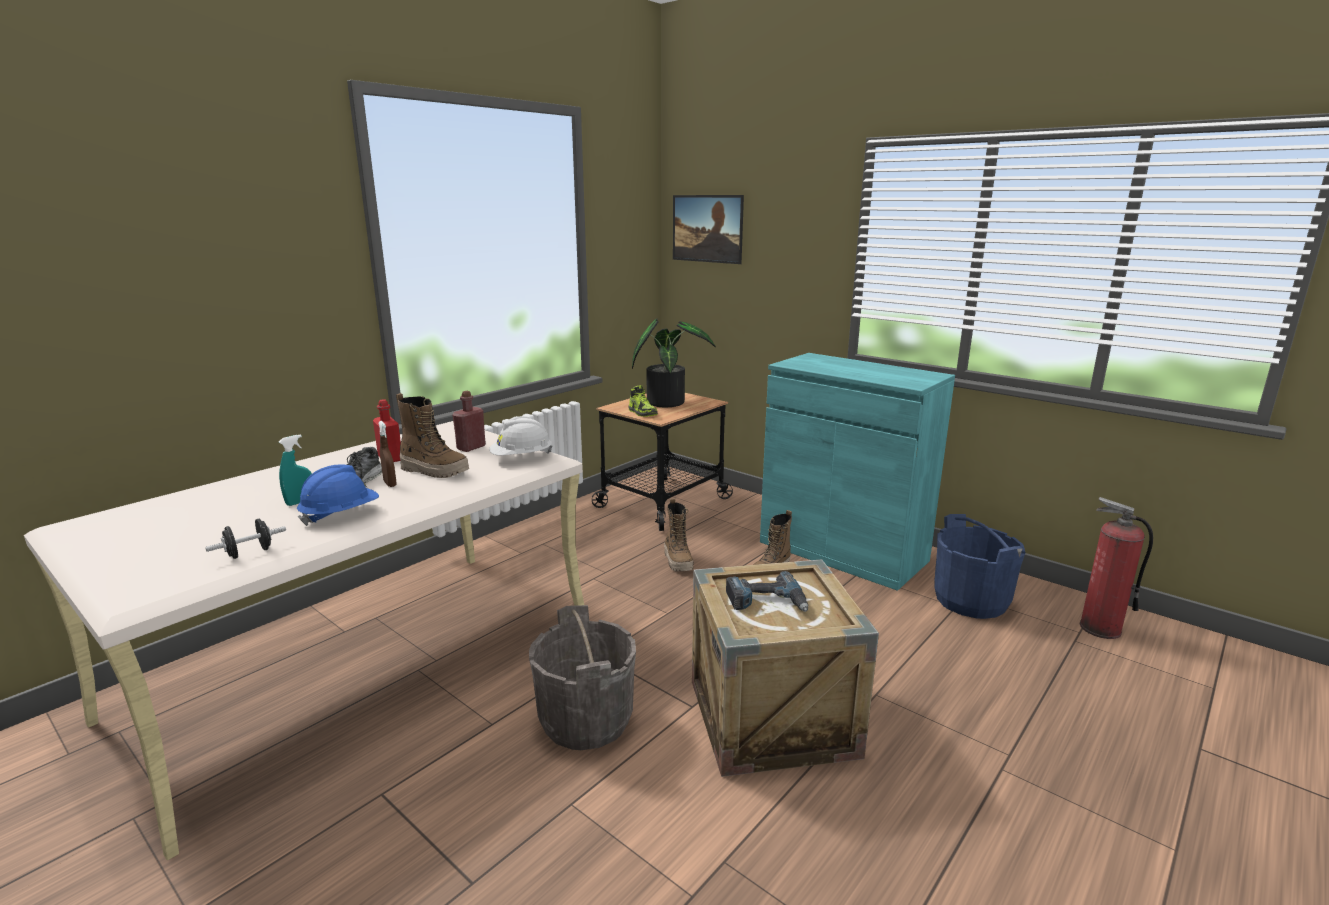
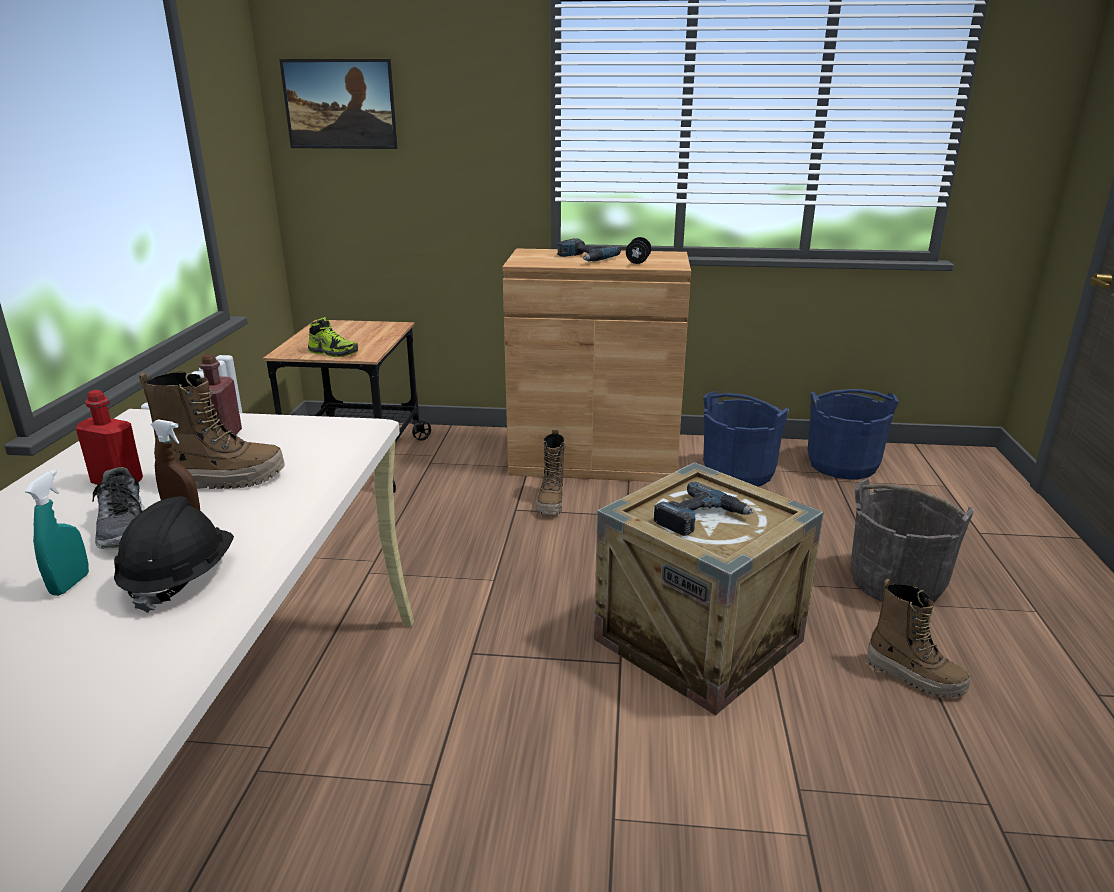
camera: 35 degrees left, 5 degrees up
black dumbbell [205,519,286,559] -> black dumbbell moved to [626,237,651,264]
blue hard hat [297,465,379,526] -> black hard hat [114,496,234,613]
white hard hat [489,416,552,455] -> none
grey bucket [529,605,636,750] -> grey bucket moved to [851,479,974,602]
potted plant [632,319,716,407] -> none
boot [664,498,694,571] -> boot moved to [866,578,970,698]
turquoise cabinet [760,353,955,591] -> brown cabinet [502,248,691,482]
fire extinguisher [1080,497,1153,639] -> blue bucket [807,389,899,480]
none -> power drill [557,238,621,261]

